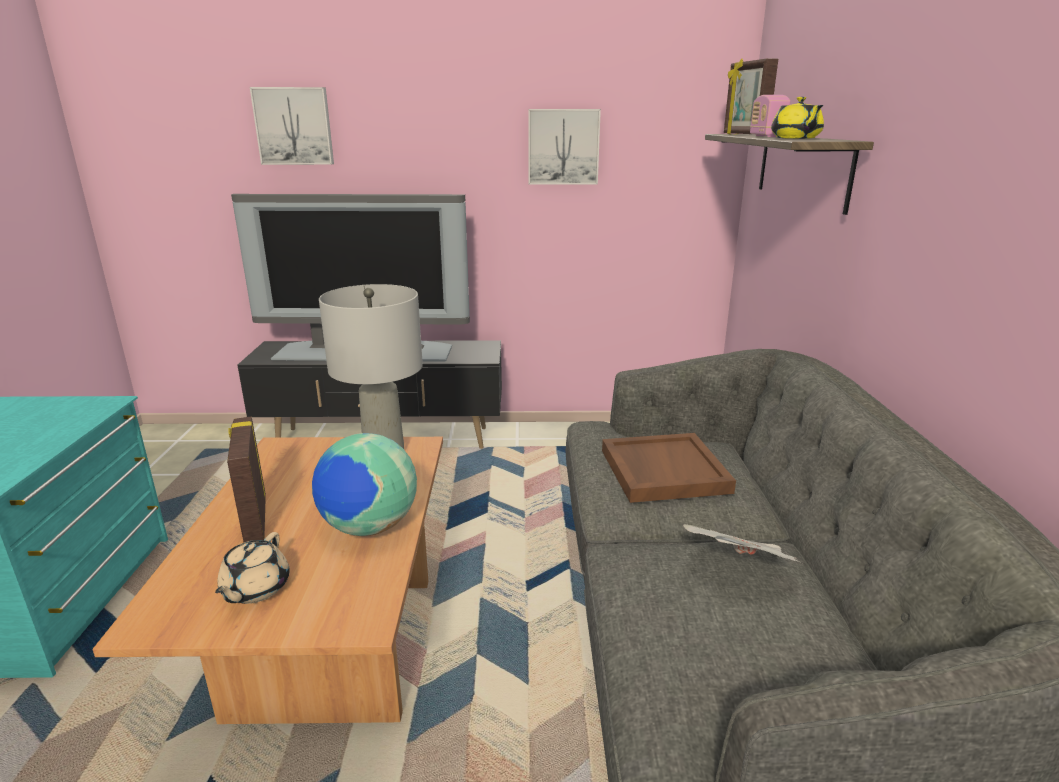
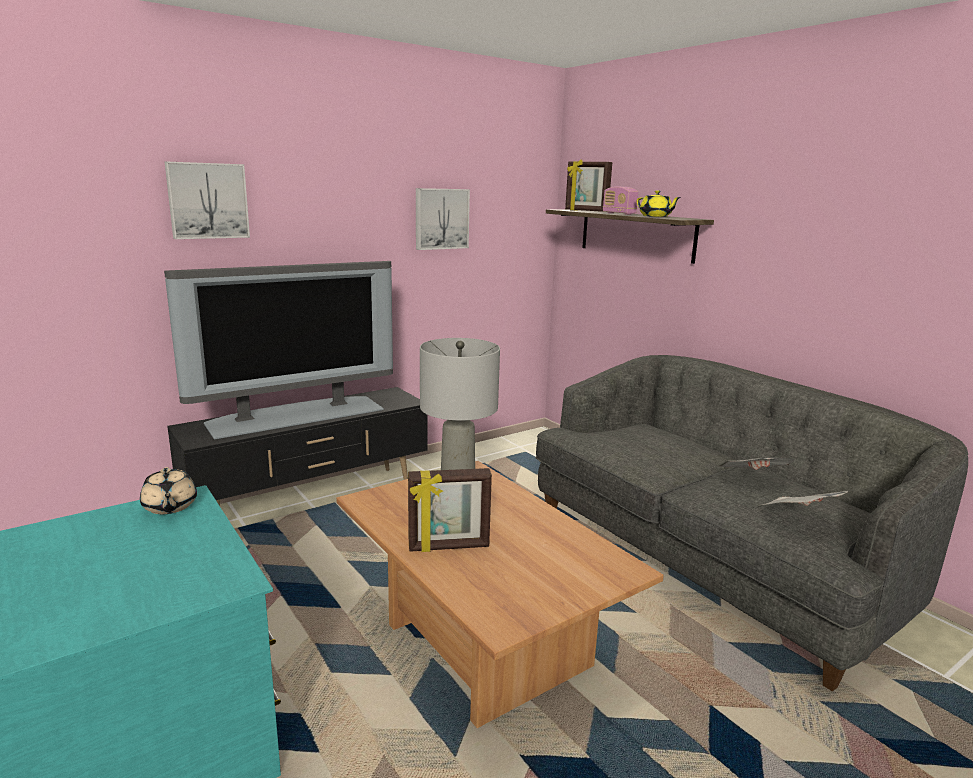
camera: 35 degrees left, 5 degrees down
beige teapot [215,532,290,604] -> beige teapot moved to [140,467,197,514]
picture frame [227,417,266,542] -> picture frame turned 45 degrees counterclockwise [408,468,492,552]
globe [312,433,417,536] -> none
brown tray [602,433,736,503] -> none
none -> newspaper [763,490,853,506]

